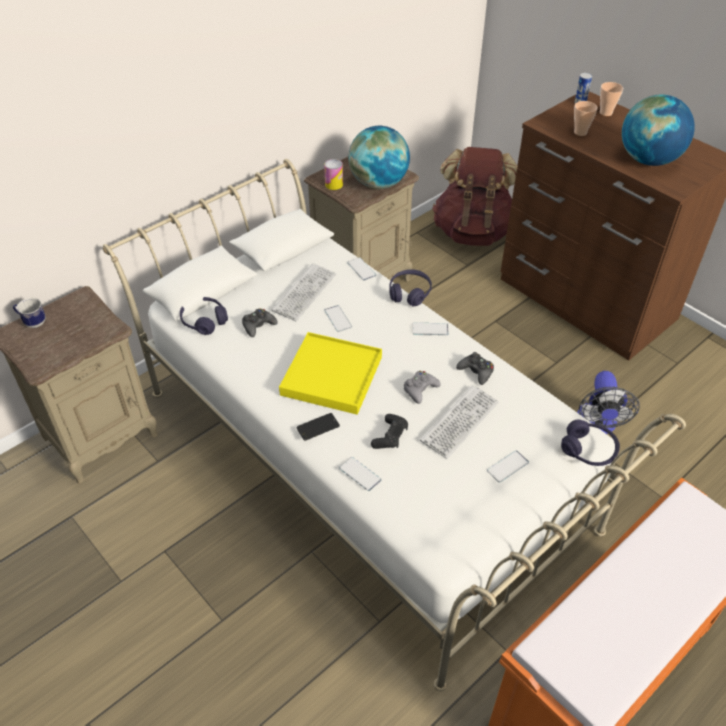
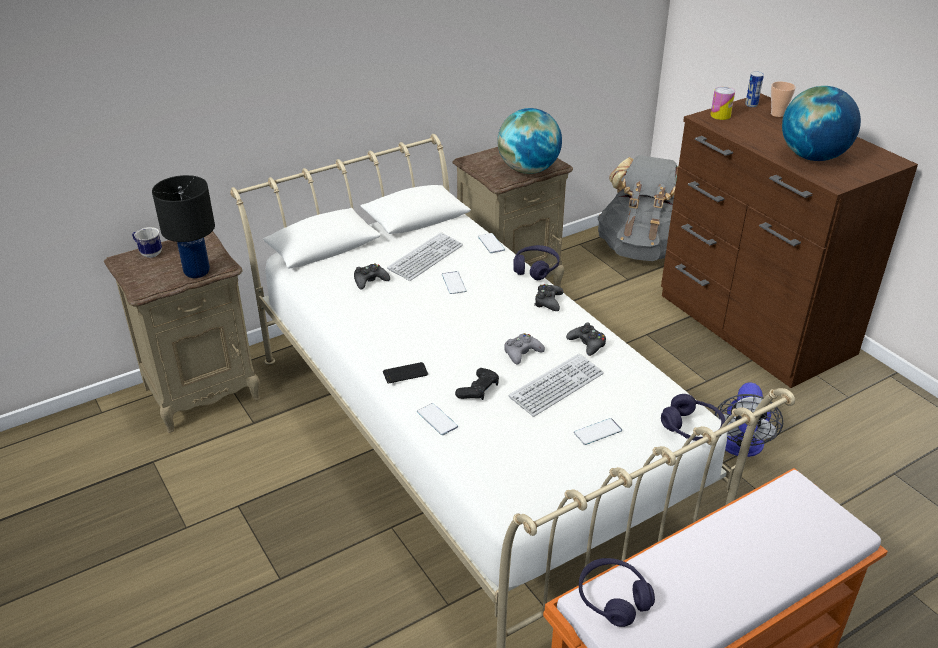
camera: 10 degrees right, 10 degrees down
purple headphones [180,297,228,335] -> purple headphones moved to [579,558,655,627]
yellow tray [279,332,382,415] -> none
can [324,159,343,190] -> can moved to [711,87,735,120]
phone [412,323,448,335] -> black game controller [534,284,564,311]
brown backpack [432,147,517,246] -> grey backpack [597,155,679,261]
cup [574,101,598,136] -> none
none -> black table lamp [152,175,215,278]

